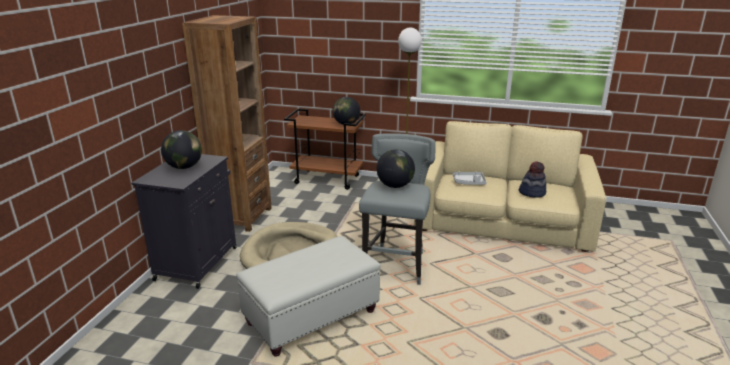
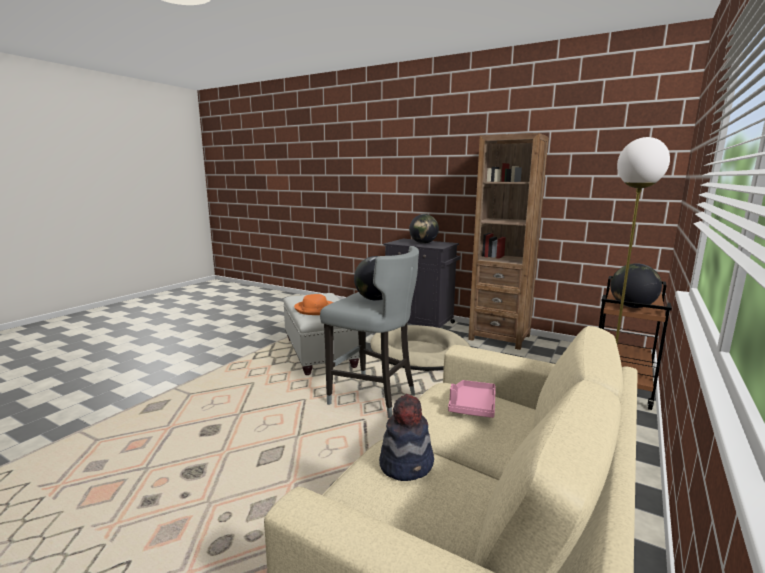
camera: 105 degrees right, 10 degrees down
grey tray [453,172,487,185] -> pink tray [448,380,496,418]
none -> orange hat [294,294,333,315]

